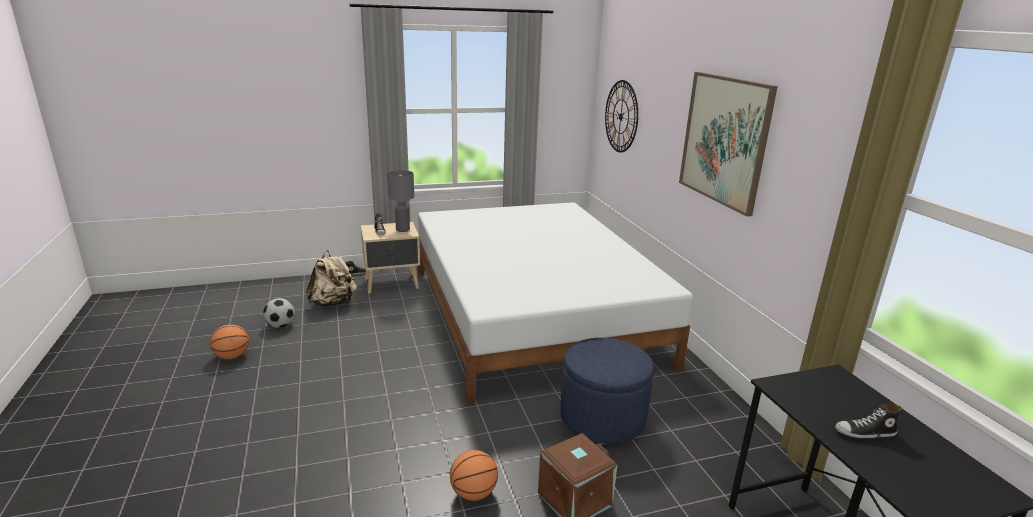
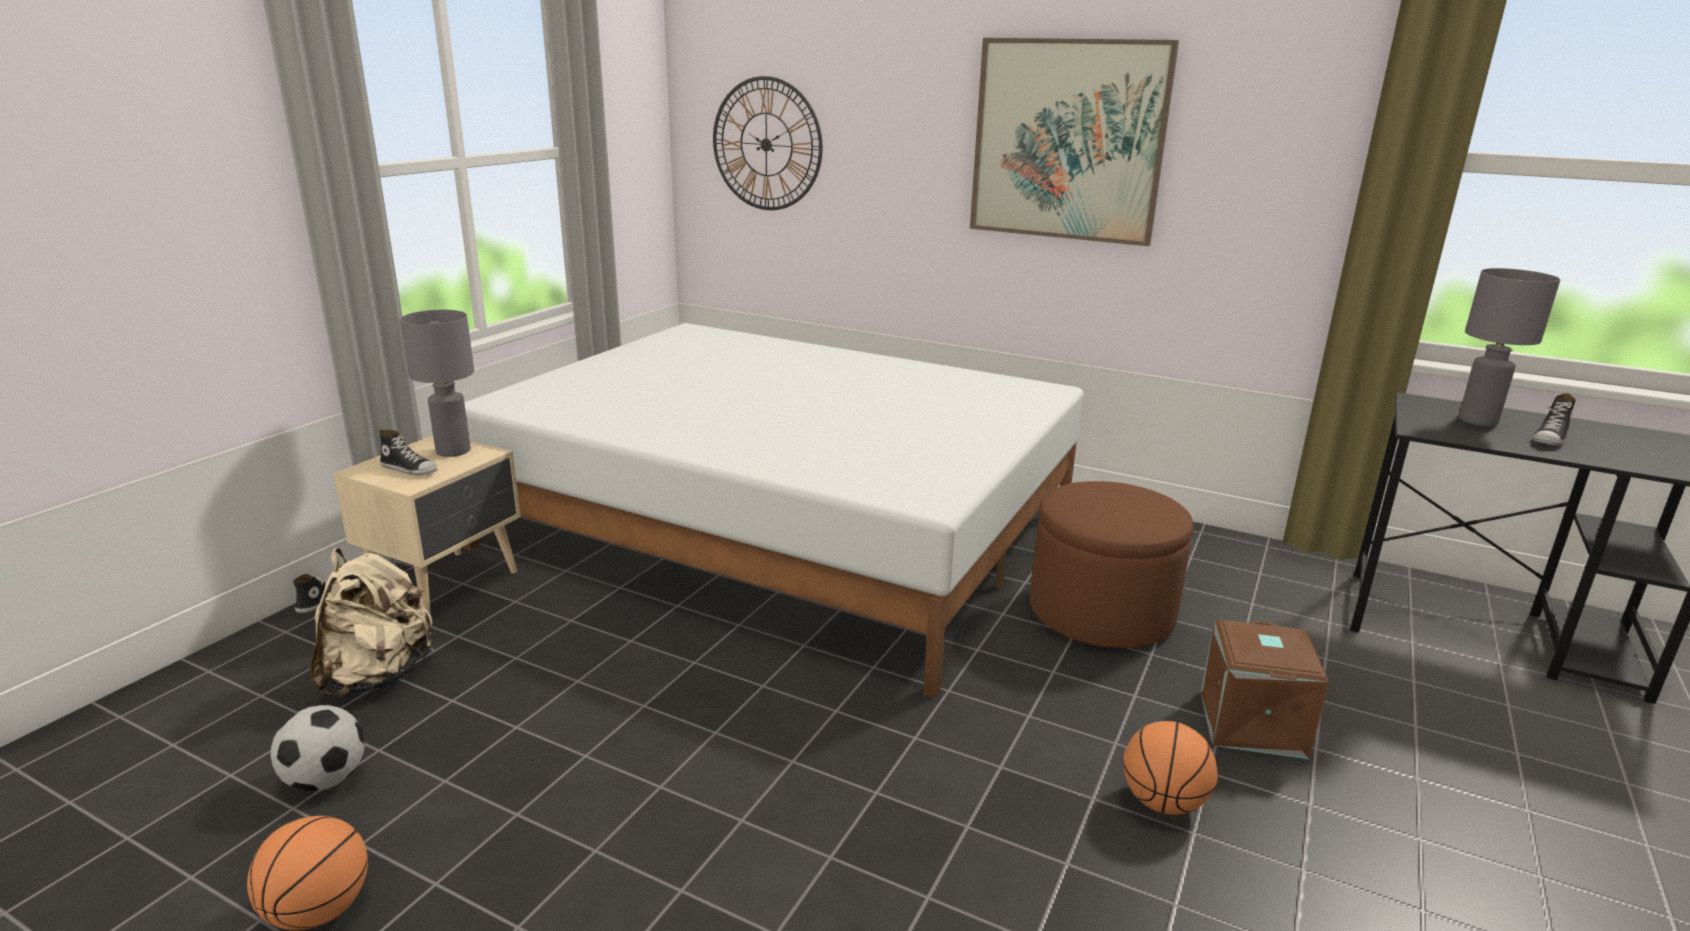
camera: 45 degrees left, 0 degrees up
blue ottoman [560,338,654,443] -> brown ottoman [1030,481,1193,648]
none -> grey table lamp [1458,268,1560,426]

